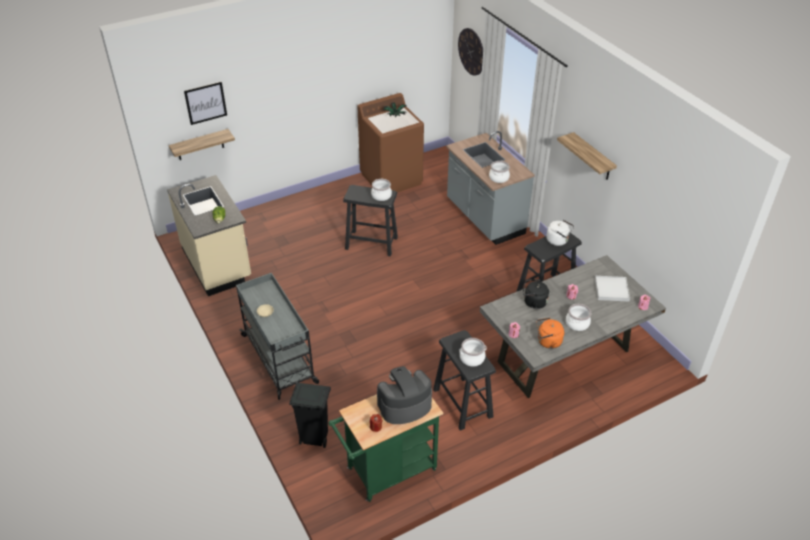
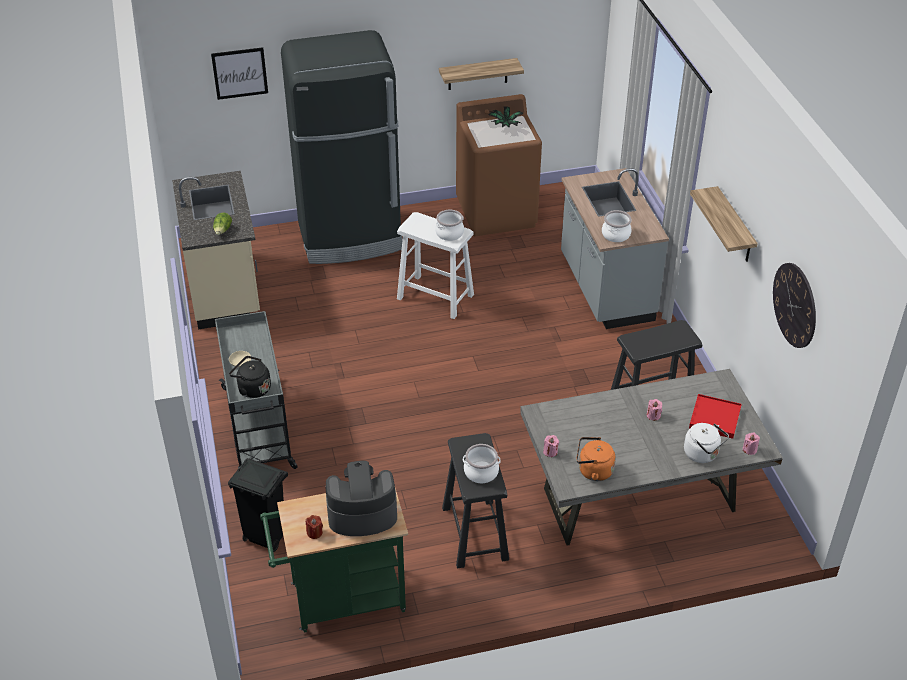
camera: 15 degrees right, 0 degrees up
shelf [169,129,235,160] -> shelf moved to [439,58,524,90]
black stool [343,185,398,256] -> white stool [397,212,474,319]
wall clock [458,28,483,76] -> wall clock moved to [773,263,816,348]
black kettle [523,279,549,309] -> black kettle moved to [229,356,271,398]
white kettle [546,220,574,246] -> white kettle moved to [684,423,729,463]
cooking pot [566,304,591,331] -> none
white tray [595,276,630,302] -> red tray [689,394,742,439]
none -> black fridge [281,30,402,264]

